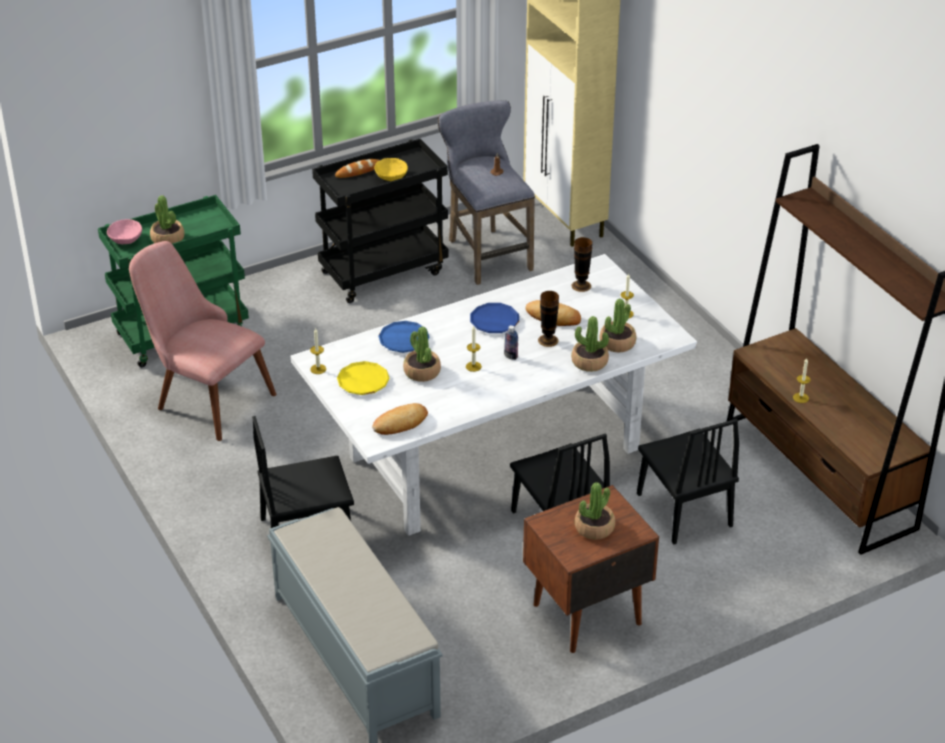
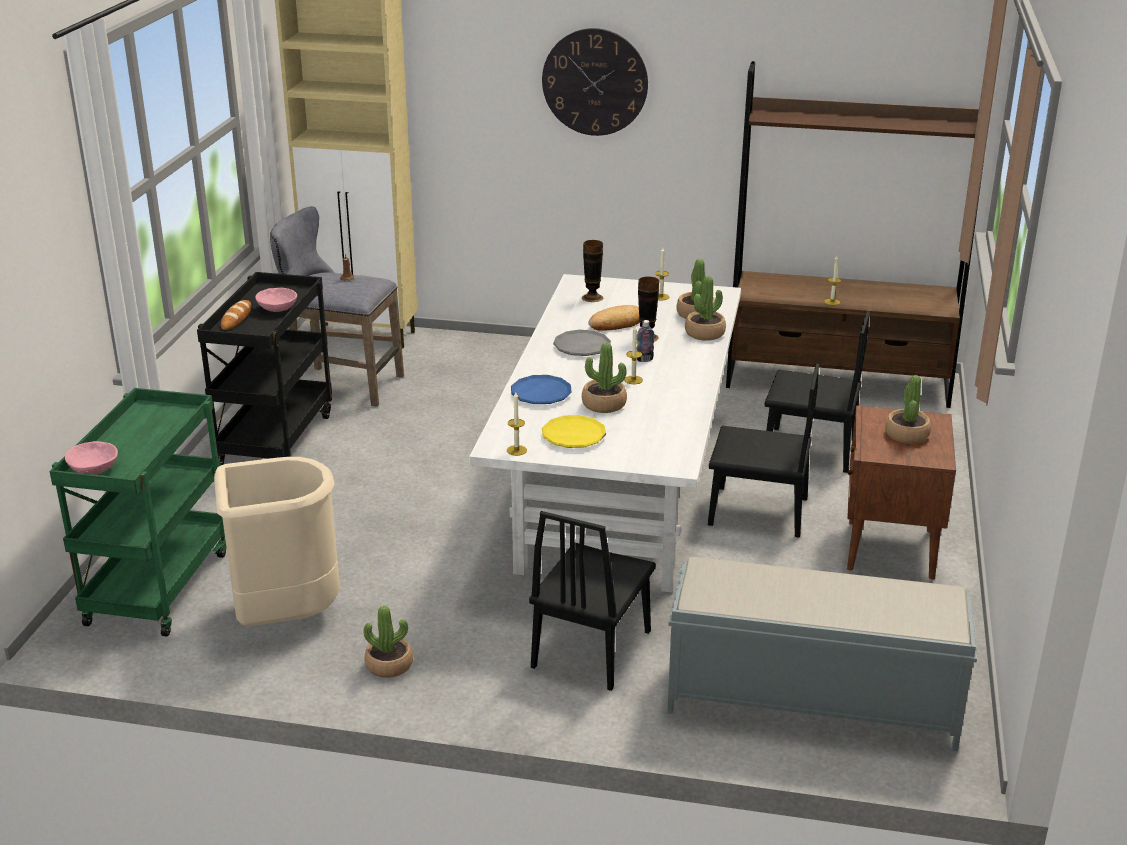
camera: 50 degrees left, 10 degrees down
pink chair [129,241,276,441] -> beige trash can [214,457,340,627]
potted plant [150,195,185,244] -> potted plant moved to [363,605,413,678]
bread [372,403,428,435] -> none
yellow bowl [374,158,408,181] -> pink bowl [255,288,297,312]
blue plate [470,303,519,333] -> grey plate [553,330,611,356]
none -> wall clock [542,28,648,136]

